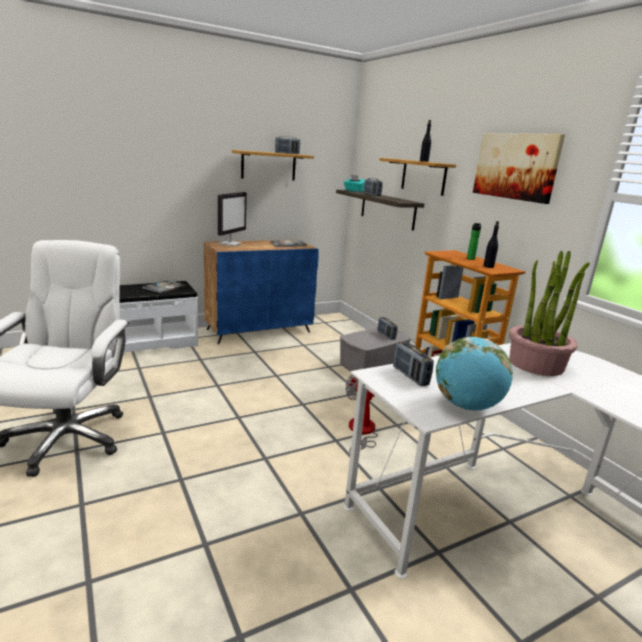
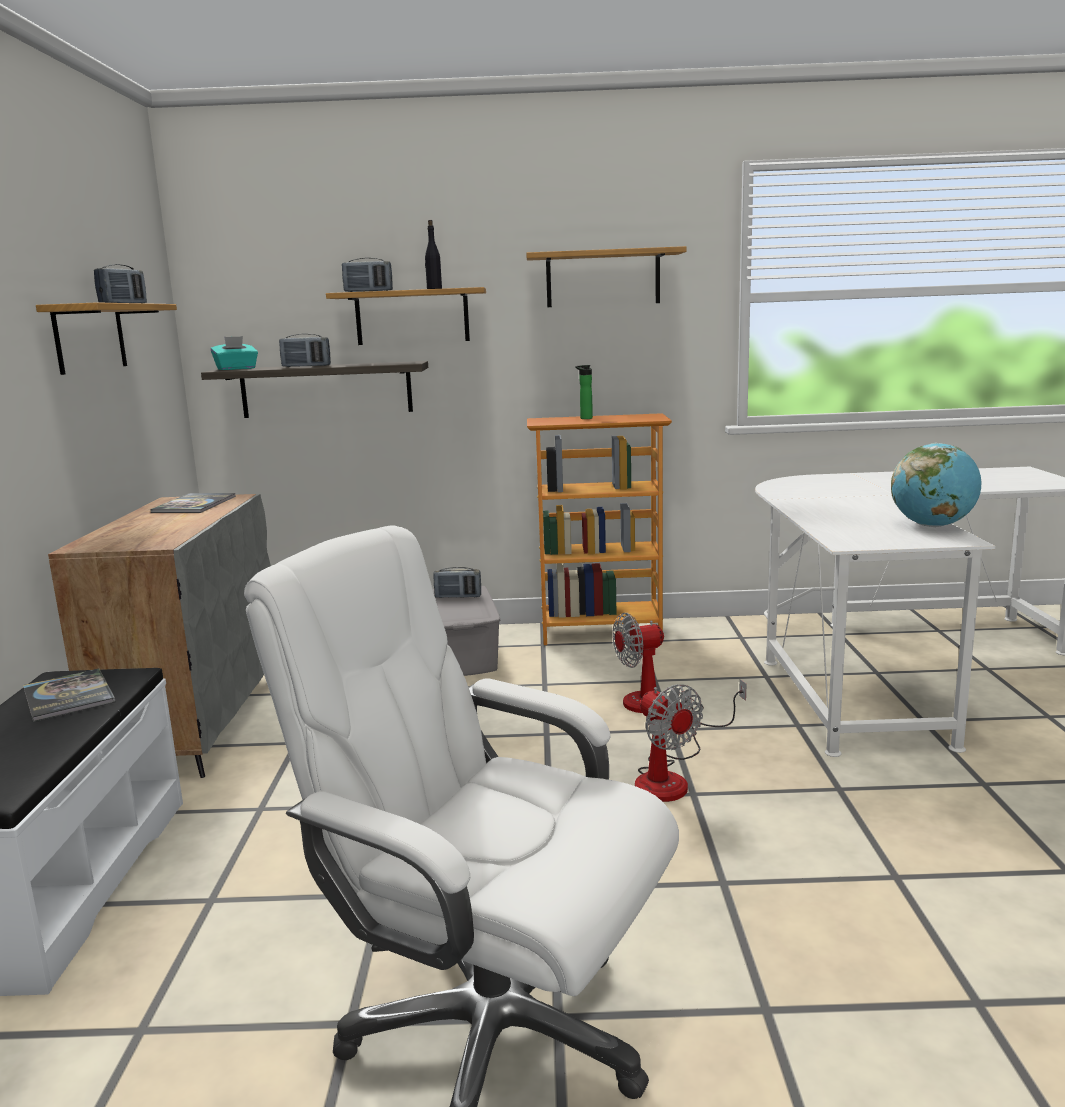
camera: 60 degrees left, 5 degrees down
blue cabinet [204,240,319,344] -> grey cabinet [48,494,271,778]
monitor [218,192,247,246] -> none
radio [393,342,434,386] -> radio moved to [342,258,393,292]
picture [473,133,565,204] -> shelf [526,246,686,307]
black bottle [483,221,499,268] -> none
potted plant [509,251,590,376] -> none
none -> fan [635,684,703,802]

